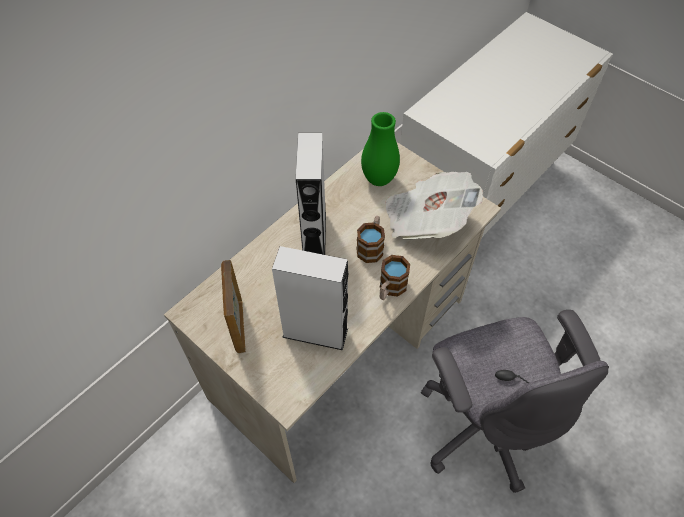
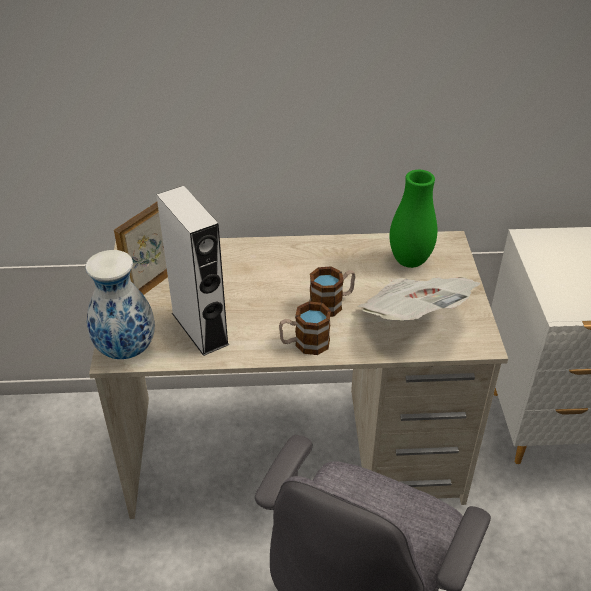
camera: 45 degrees right, 15 degrees down
grey speaker [296,133,326,255] -> none
none -> vase [85,250,155,359]

